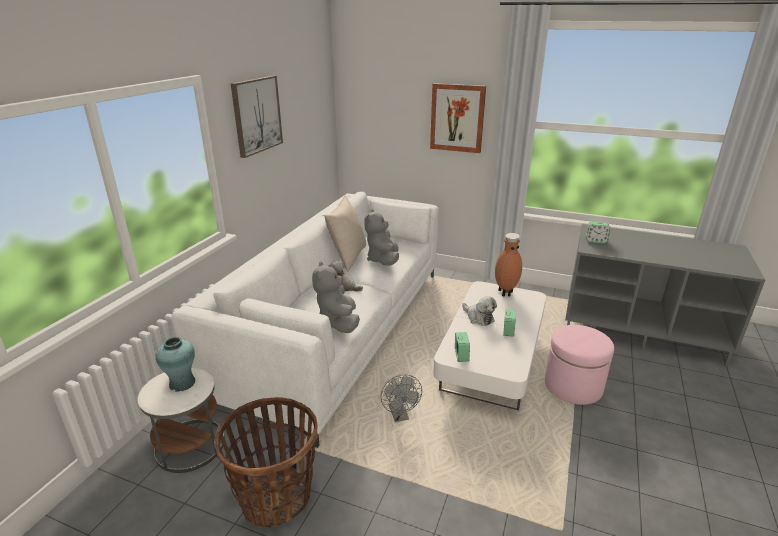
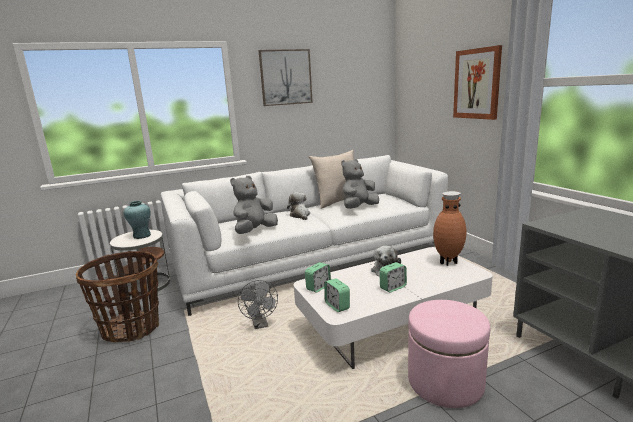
camera: 45 degrees right, 10 degrees down
grey fan [381,375,422,422] -> grey fan turned 45 degrees counterclockwise [238,280,278,329]
alarm clock [586,222,610,244] -> alarm clock moved to [324,278,350,312]

